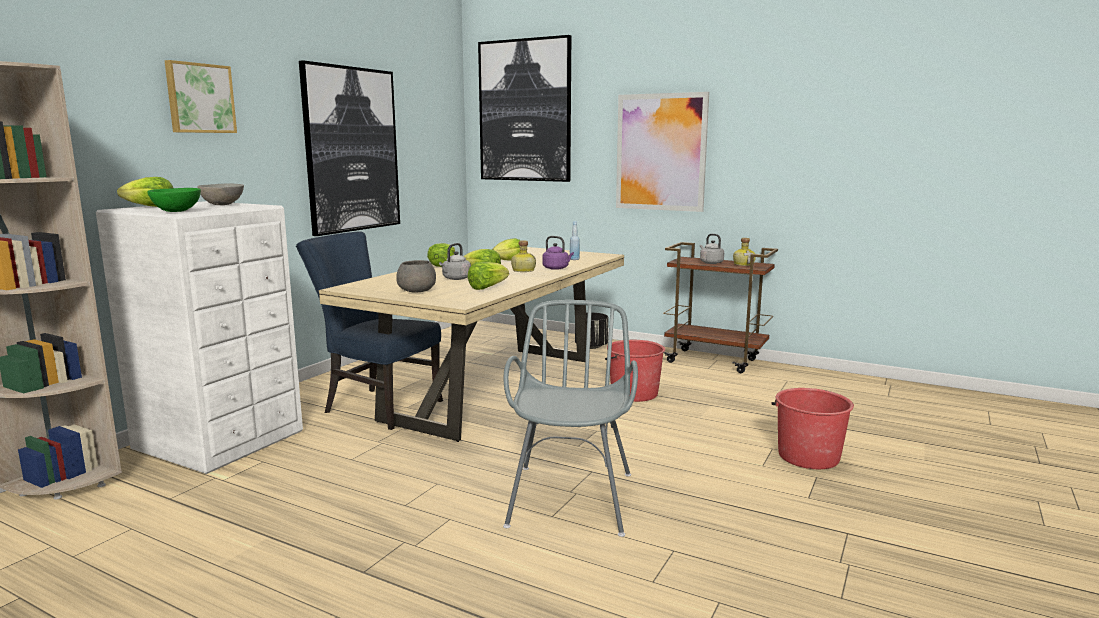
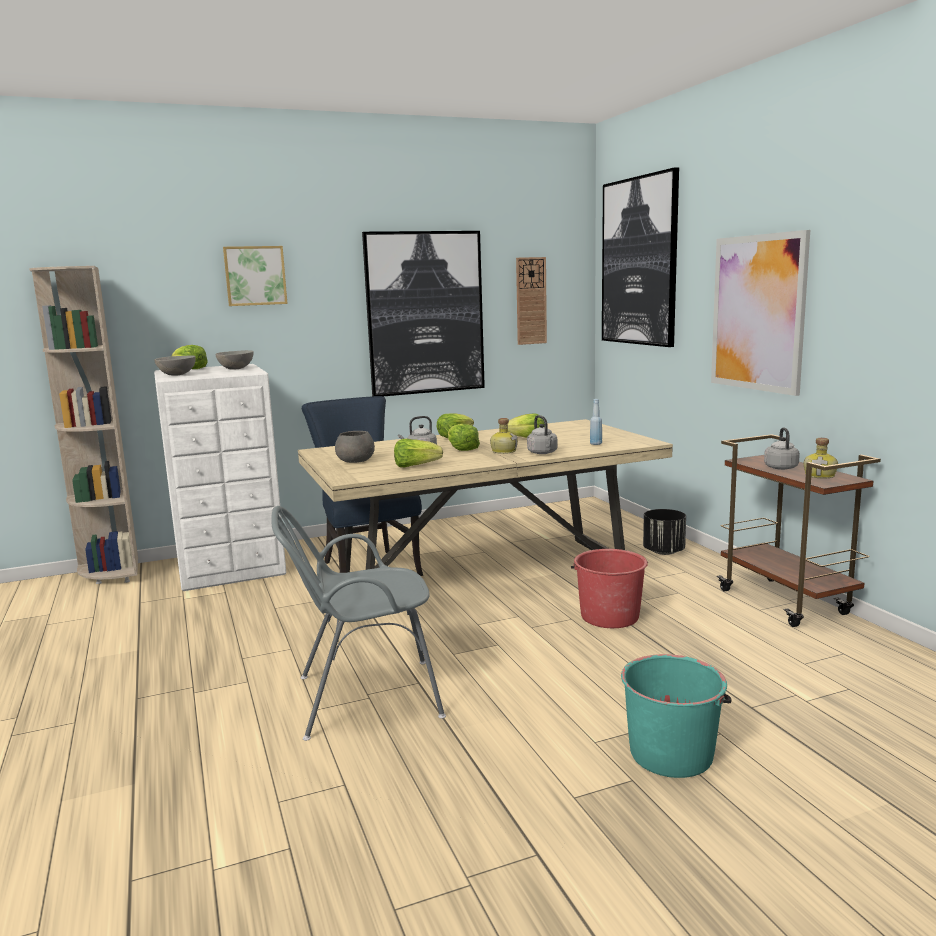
camera: 40 degrees right, 0 degrees up
green bowl [148,188,201,212] -> grey bowl [154,355,196,376]
grey chair [503,300,638,537] -> grey chair turned 150 degrees counterclockwise [271,506,446,741]
purple kettle [542,236,574,270] -> grey kettle [527,415,557,454]
red bucket [771,388,854,469] -> turquoise bucket [621,654,732,778]
none -> wall clock [516,257,547,345]

